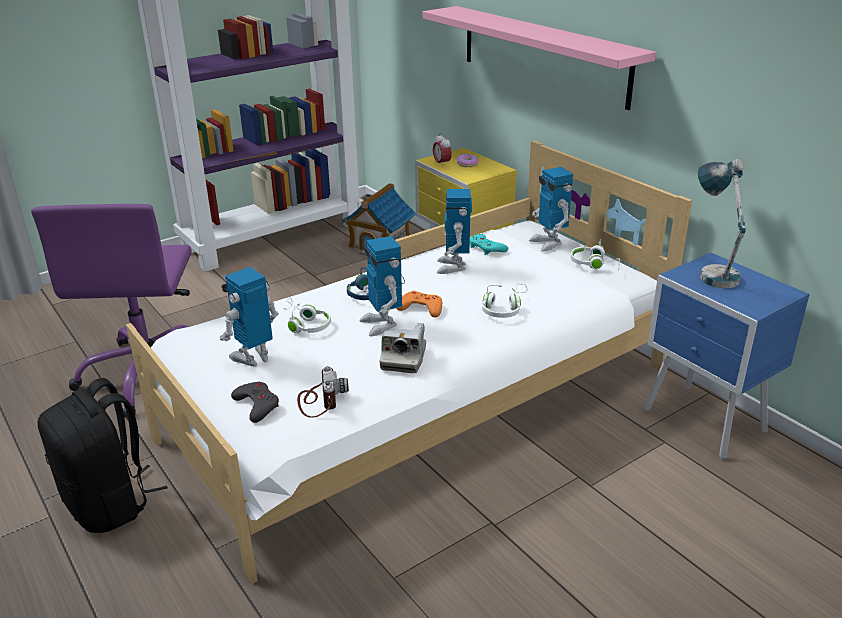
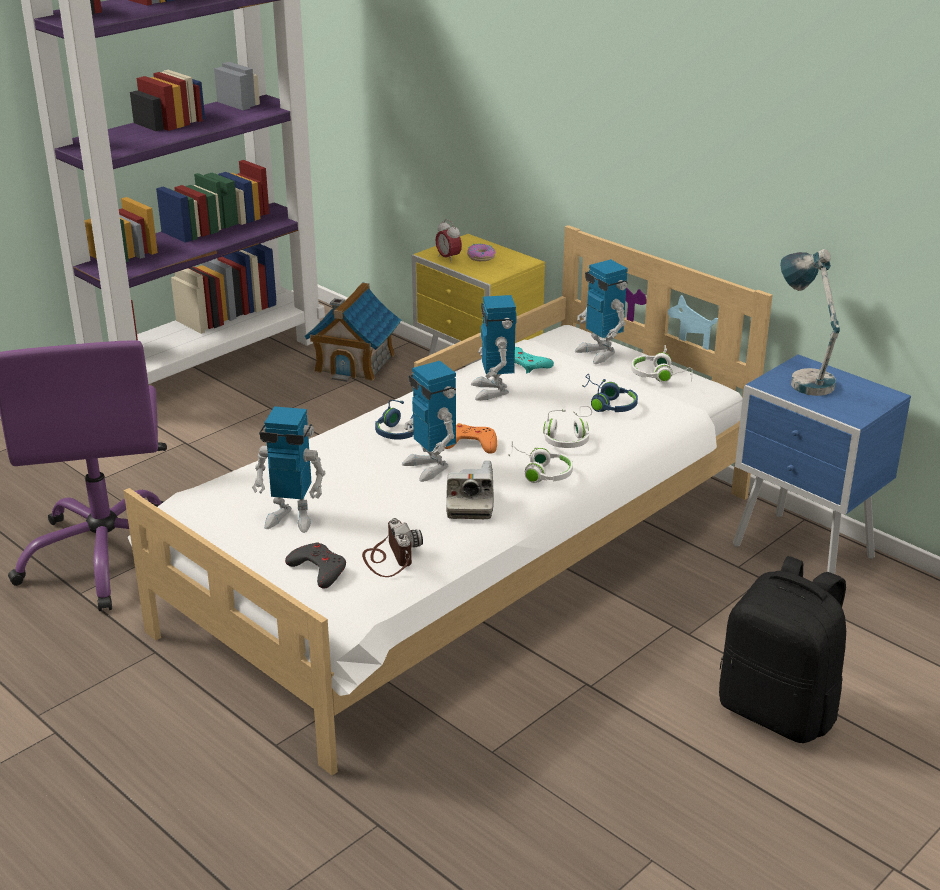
camera: 10 degrees left, 0 degrees up
black backpack [37,378,168,533] -> black backpack moved to [719,556,846,743]
toy robot [220,267,279,367] -> toy robot turned 120 degrees counterclockwise [252,406,326,533]
white headphones [284,298,331,333] -> white headphones moved to [508,441,573,483]
pink shelf [423,6,656,110] -> none
none -> blue headphones [582,374,638,412]

